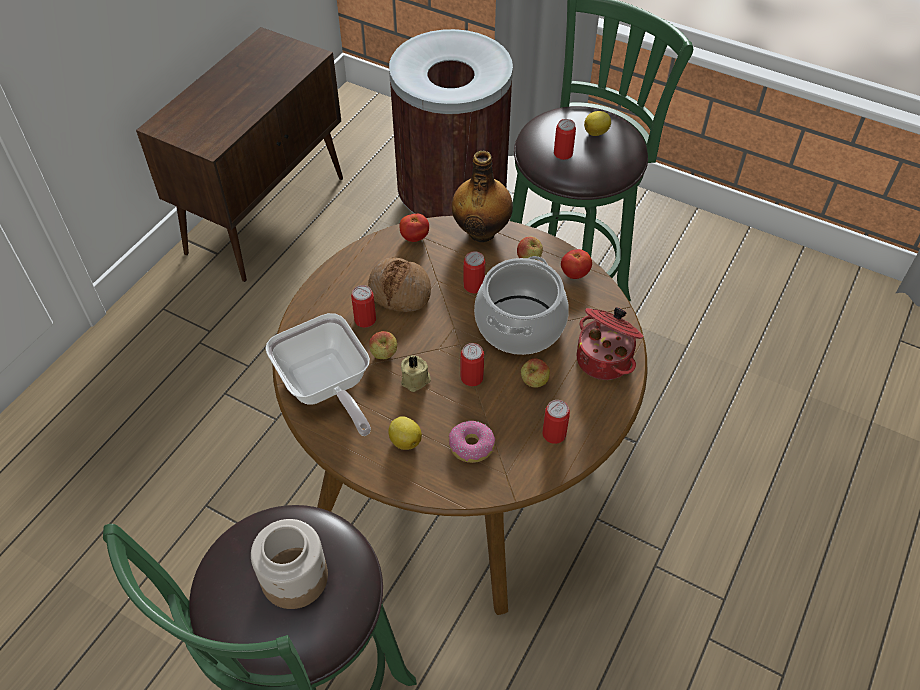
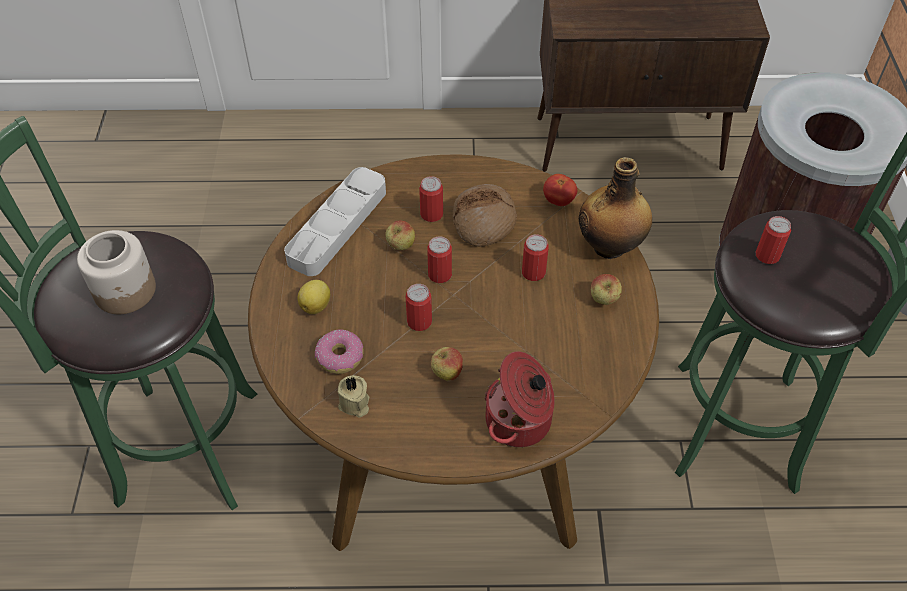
camera: 60 degrees right, 0 degrees up
frying pan [265,313,371,436] -> grey tray [284,167,386,276]
beige candle [401,356,431,392] -> beige candle moved to [338,375,369,418]
cooking pot [474,256,569,355] -> none
can [542,400,570,444] -> can moved to [427,236,452,283]
tomato [561,249,592,279] -> none
lemon [584,111,611,136] -> none

